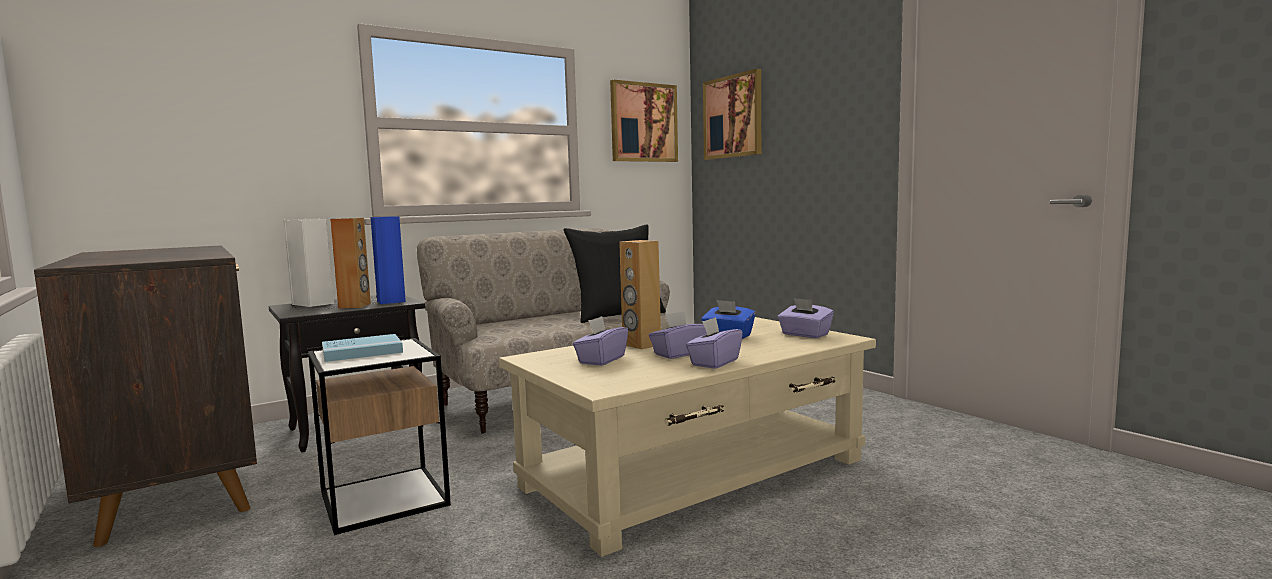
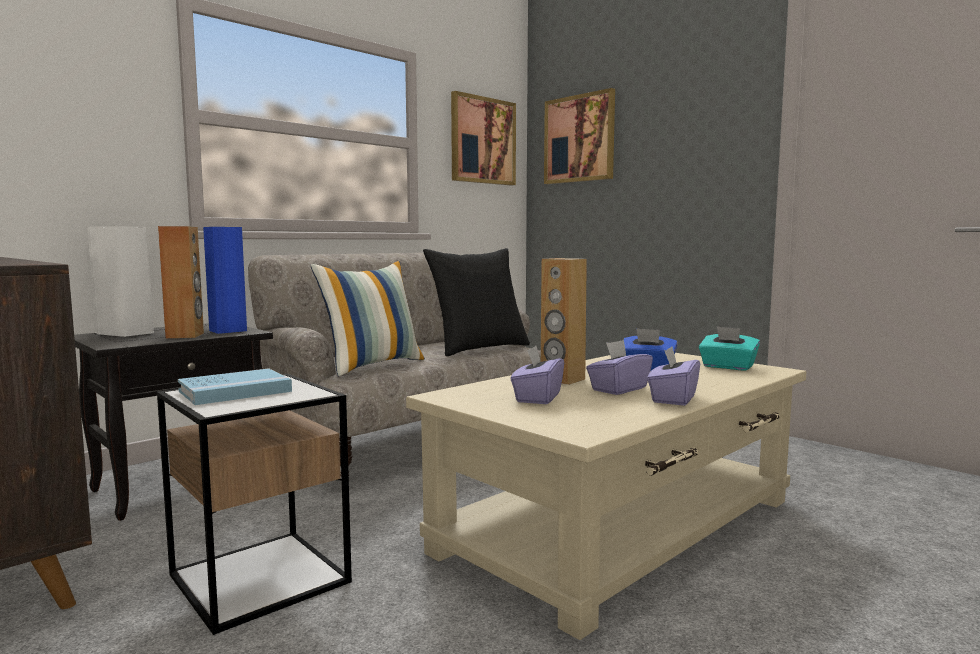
camera: 10 degrees left, 0 degrees up
purple tissue box [778,298,834,338] -> turquoise tissue box [699,326,760,370]
none -> pillow [310,261,425,376]

